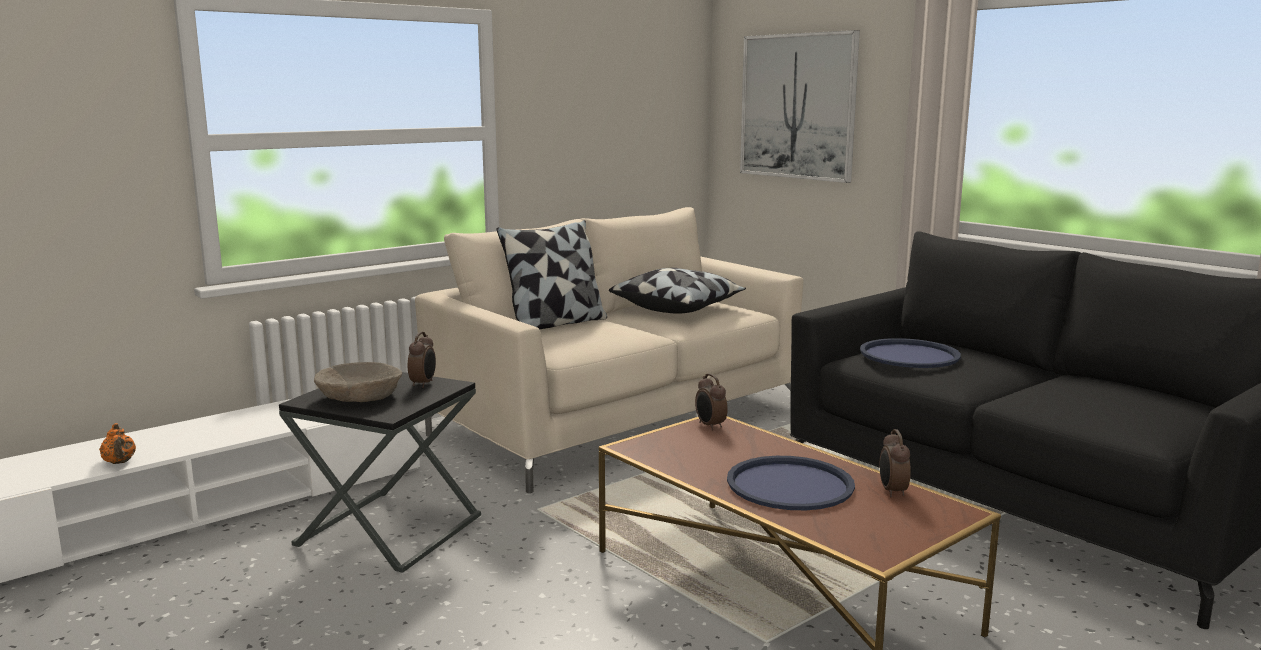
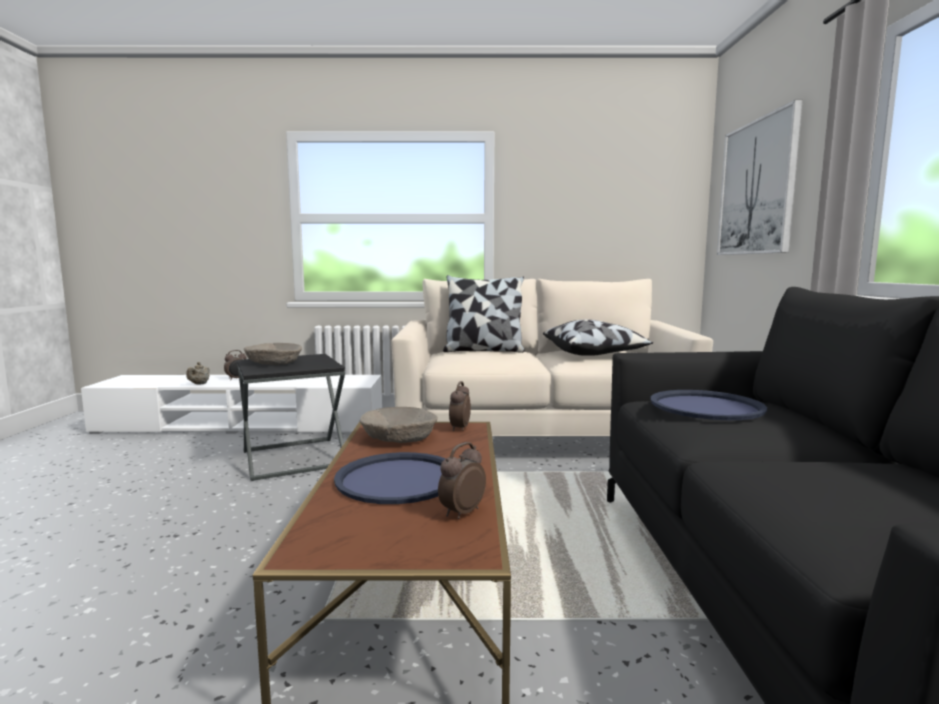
camera: 40 degrees right, 5 degrees down
orange teapot [99,423,136,464] -> beige teapot [186,362,210,385]
alarm clock [408,332,436,388] -> alarm clock moved to [224,350,247,380]
none -> beige bowl [360,407,438,443]

